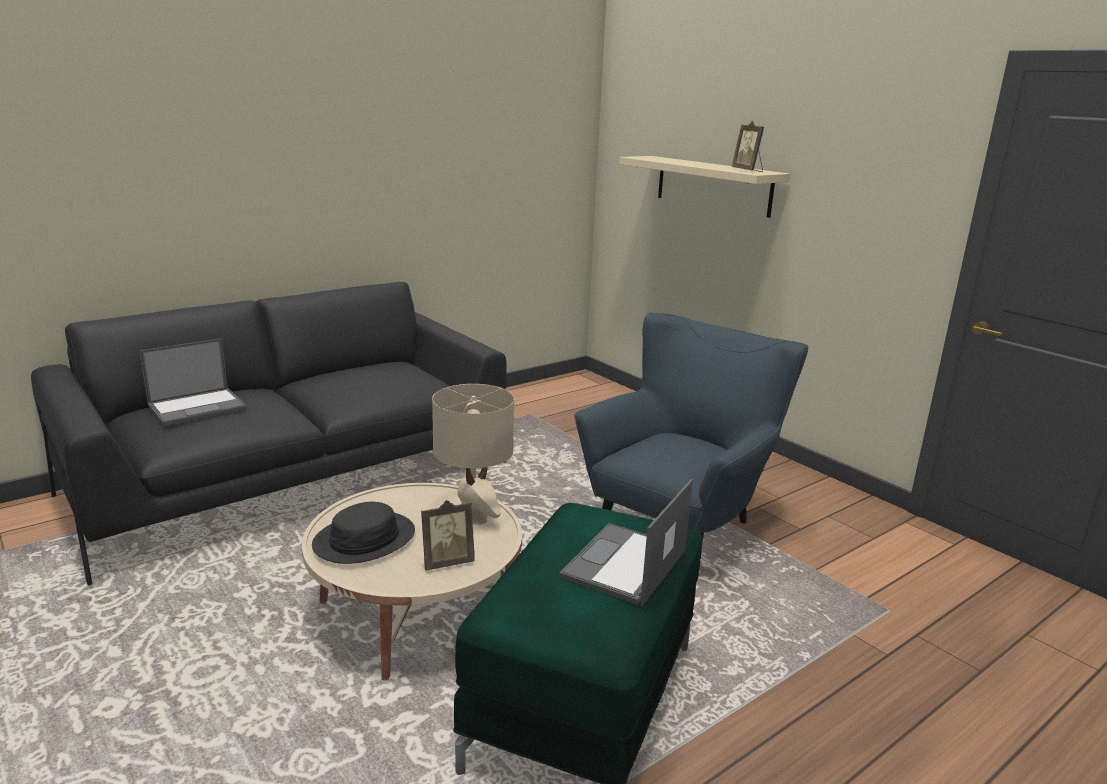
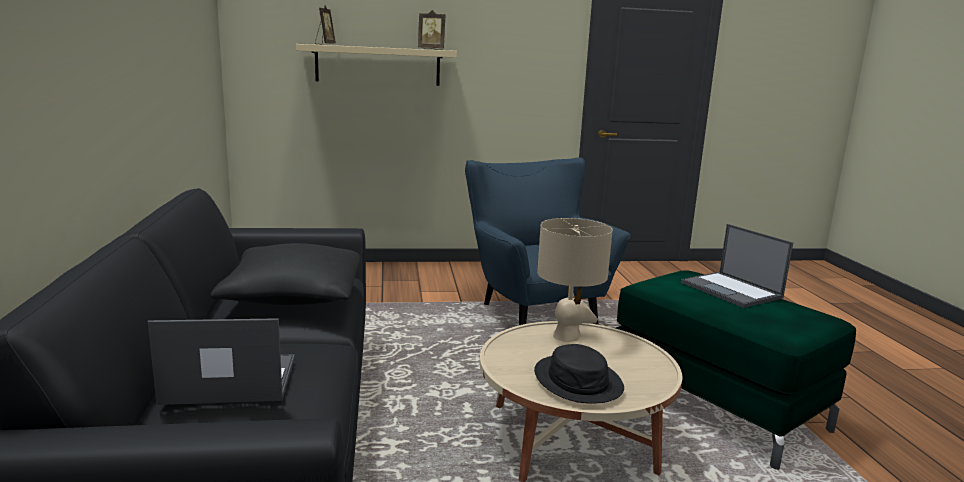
camera: 60 degrees left, 5 degrees down
laptop [139,338,247,426] -> laptop turned 90 degrees counterclockwise [148,318,295,405]
picture frame [421,500,475,571] -> picture frame moved to [315,6,336,45]
none -> black pillow [210,243,361,305]

